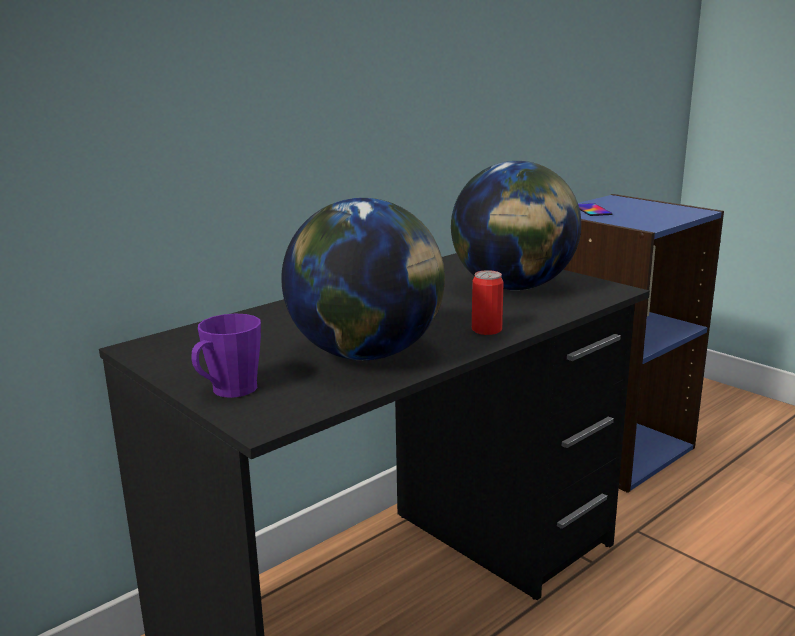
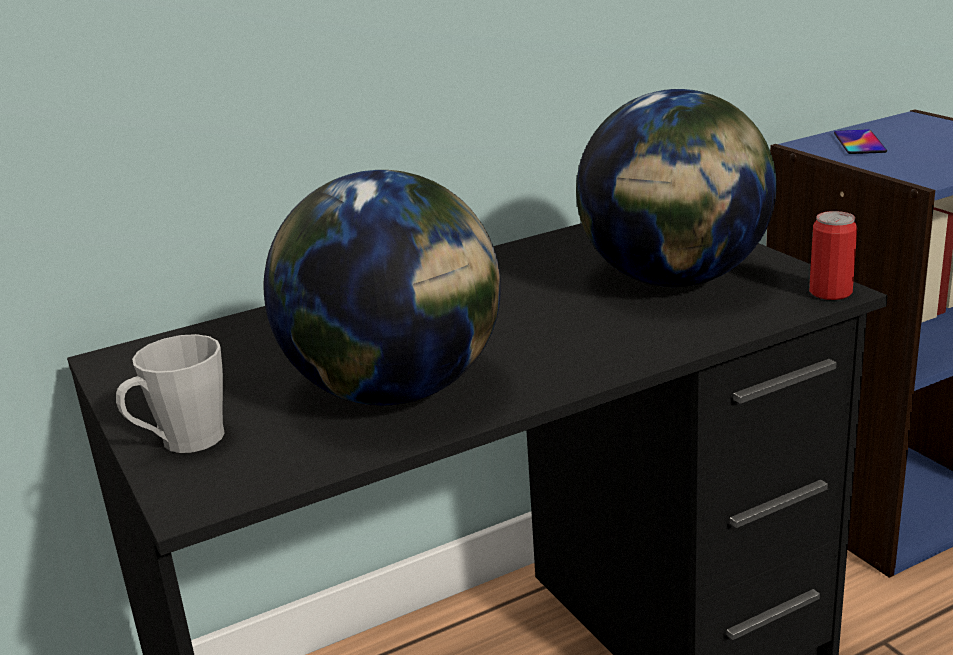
camera: 15 degrees right, 5 degrees up
purple mug [191,314,261,398] -> grey mug [116,334,225,453]
can [472,270,503,335] -> can moved to [809,211,857,300]

